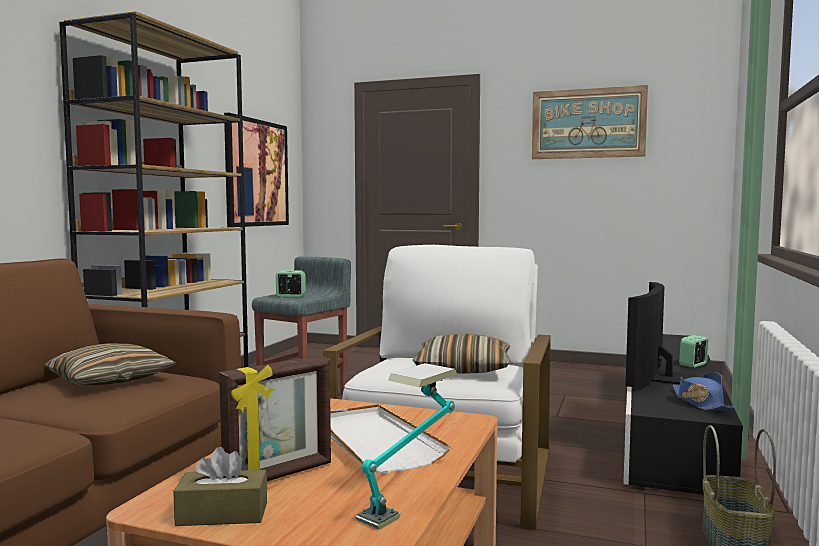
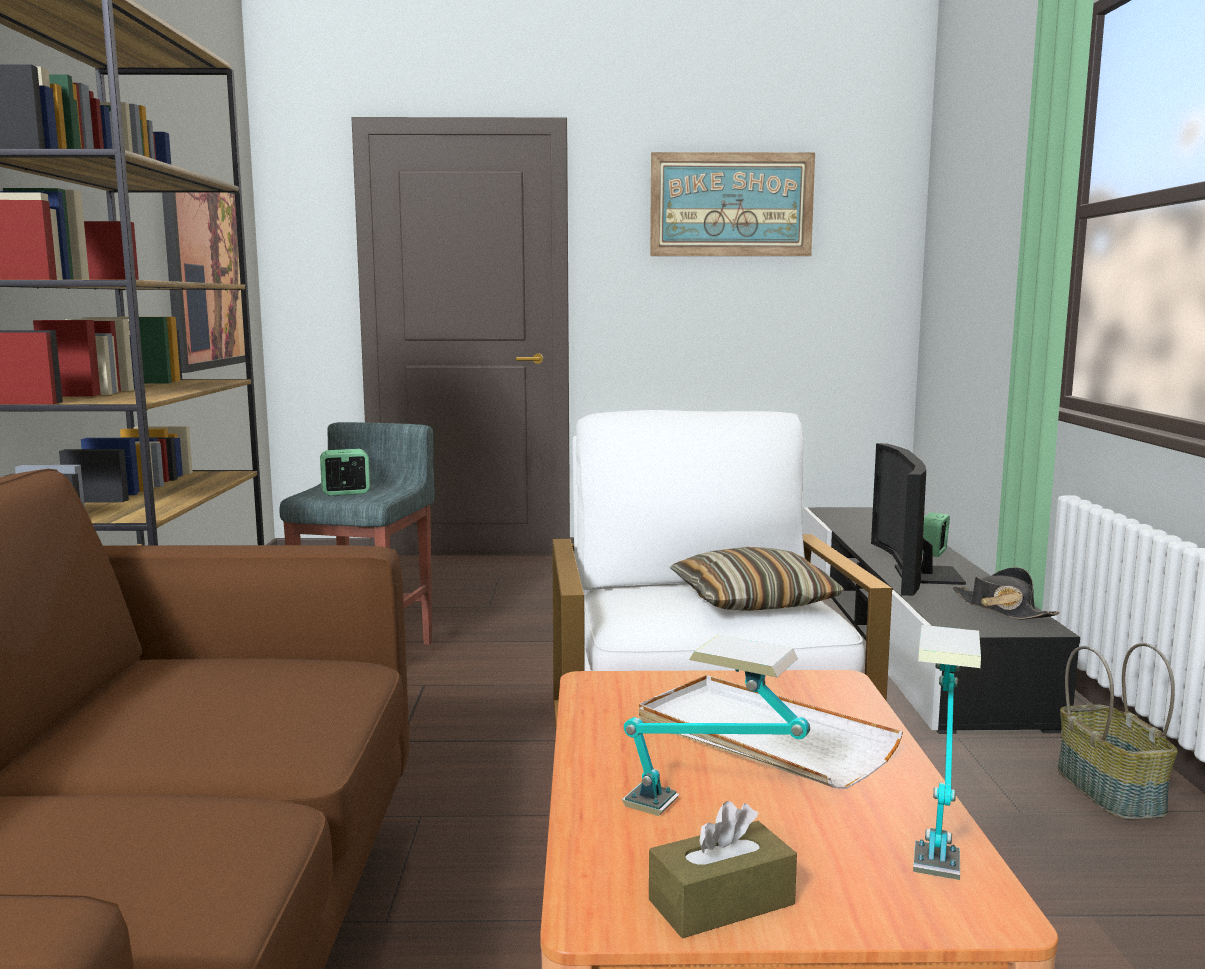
camera: 20 degrees left, 5 degrees up
pillow [45,343,176,386] -> none
picture frame [219,356,331,481] -> table lamp [622,635,810,816]
blue hat [672,372,735,410] -> black hat [953,567,1060,619]

